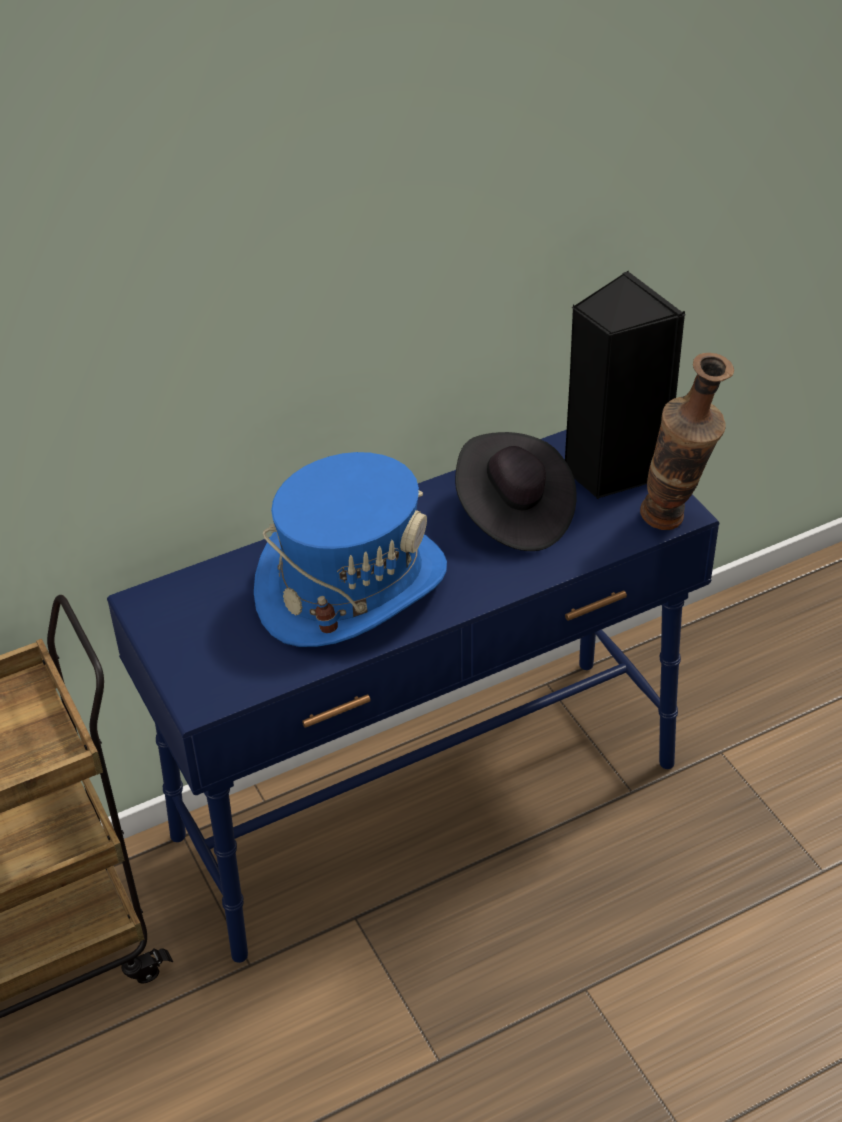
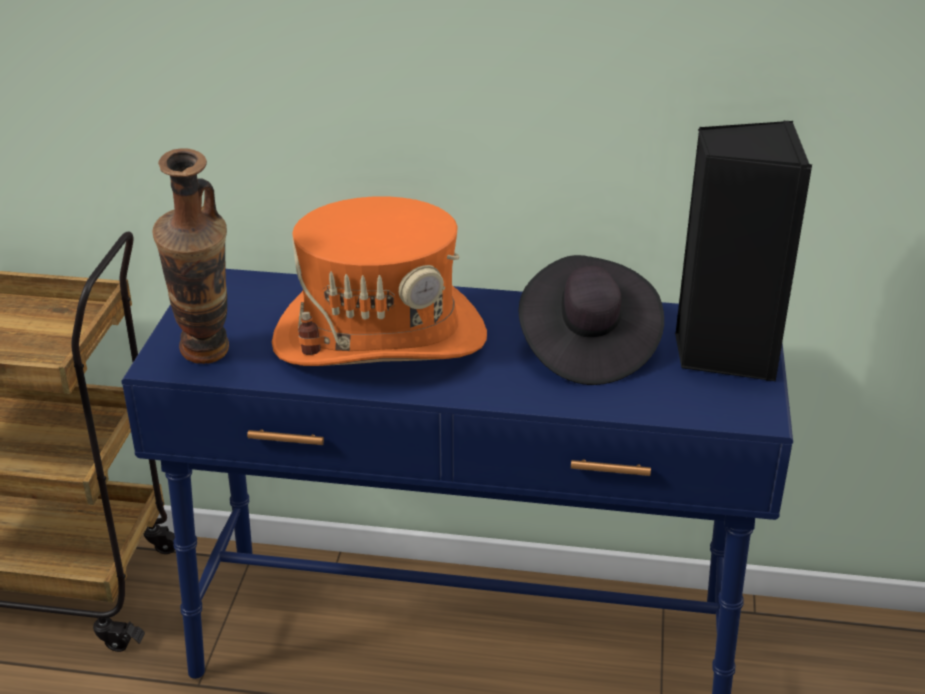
camera: 35 degrees right, 10 degrees down
blue hat [254,452,447,647] -> orange hat [272,196,487,366]
vase [640,353,734,530] -> vase moved to [153,148,229,364]

